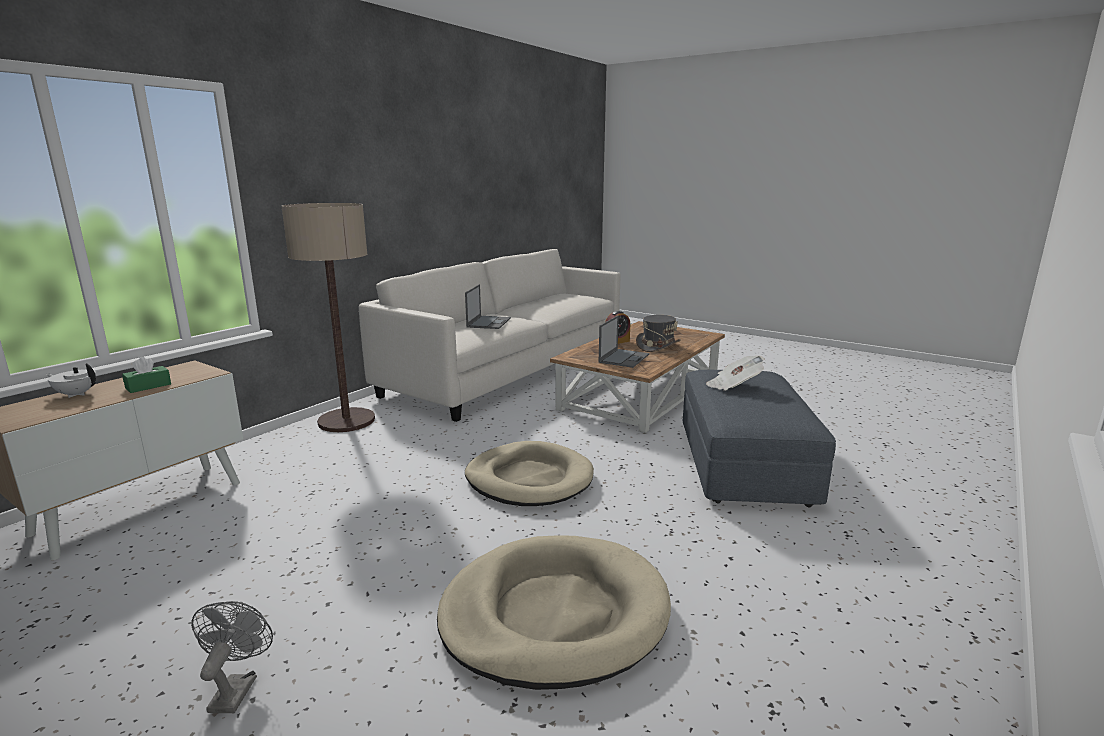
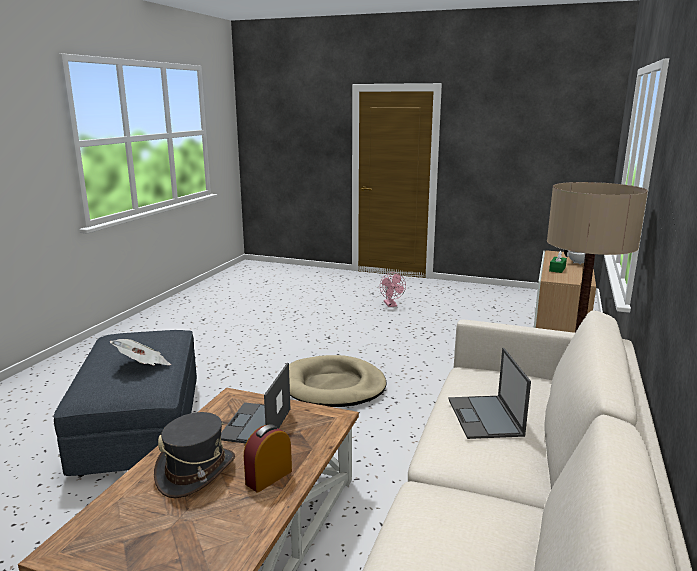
camera: 165 degrees right, 0 degrees up
grey fan [191,601,273,713] -> pink fan [380,272,406,307]
beige dog bed [437,535,671,690] -> none

